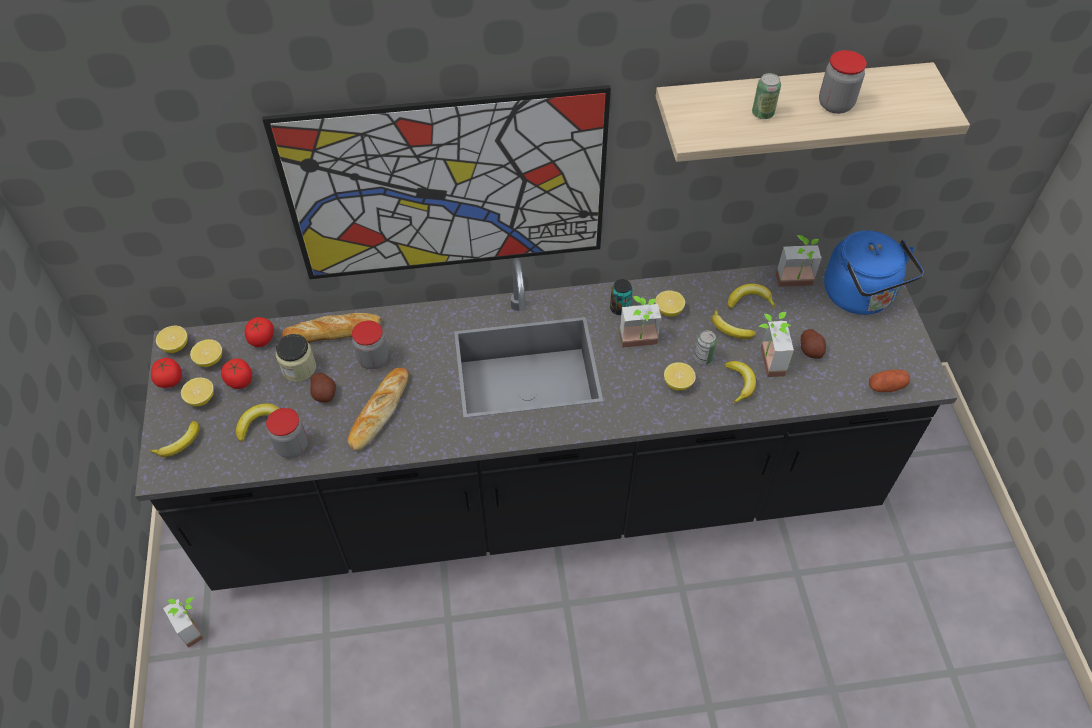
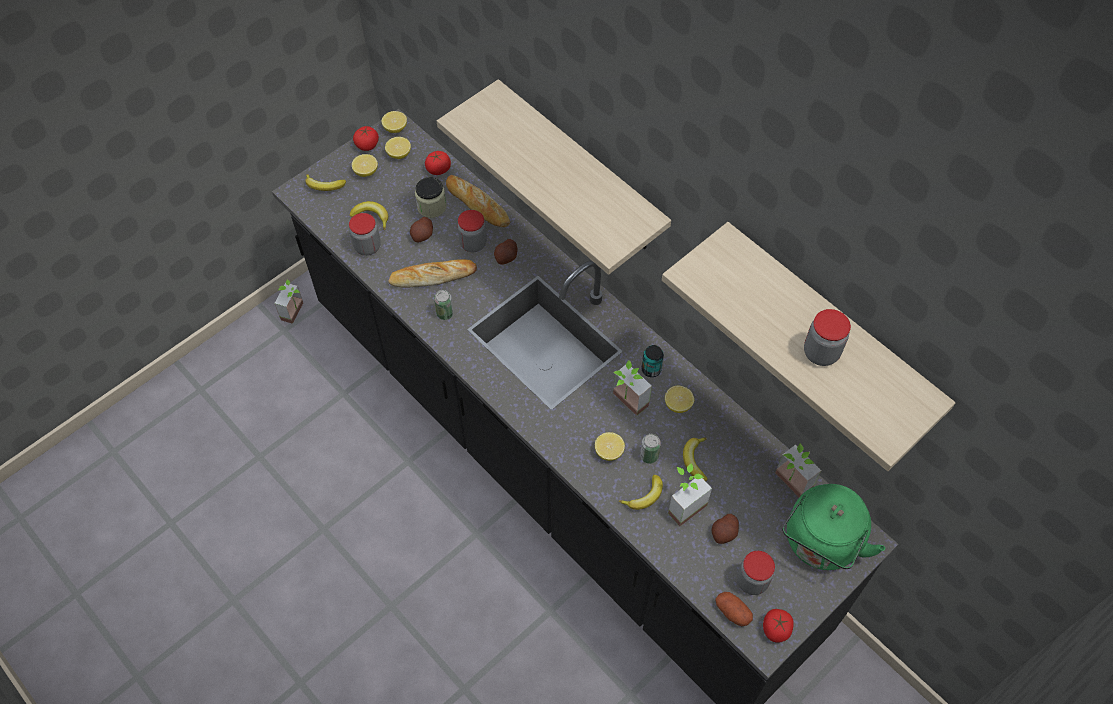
camera: 55 degrees right, 5 degrees up
tomato [221,359,252,389] -> tomato moved to [763,609,794,643]
picture [262,85,611,279] -> shelf [437,79,671,275]
banana [728,284,776,309] -> none
can [752,73,781,119] -> can moved to [434,290,454,320]
blue kettle [824,230,924,315] -> green kettle [782,484,885,570]
none -> potato [494,239,517,265]
none -> jar [737,551,775,595]

